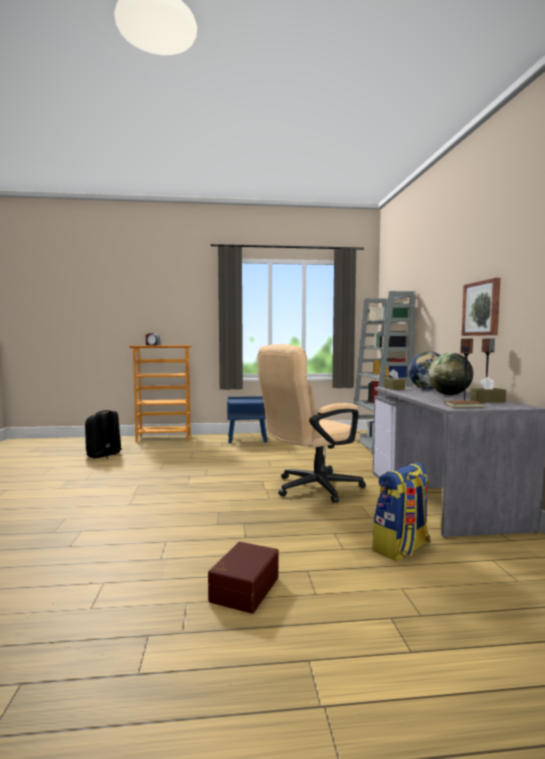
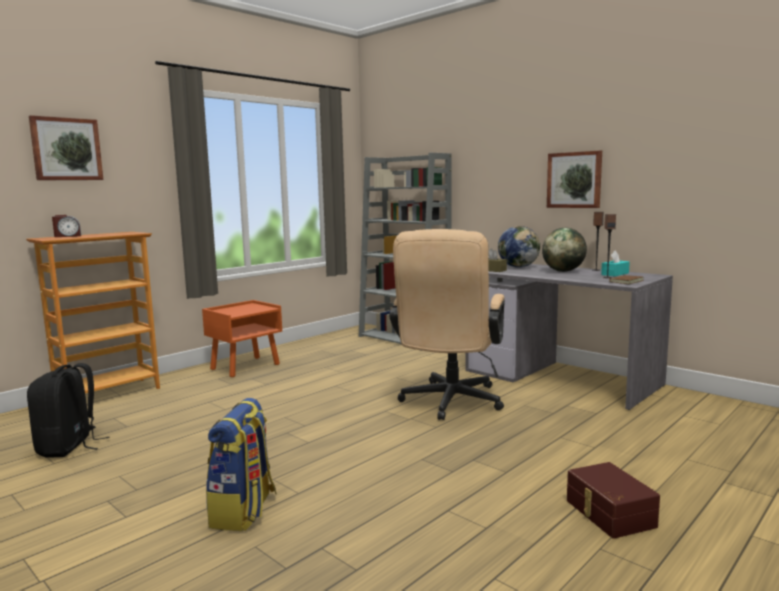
camera: 40 degrees left, 5 degrees up
blue nightstand [227,396,267,443] -> orange nightstand [202,300,282,377]
backpack [373,463,431,562] -> backpack moved to [206,398,277,531]
brown tissue box [470,377,506,403] -> turquoise tissue box [601,250,630,276]
none -> picture [29,115,103,180]

